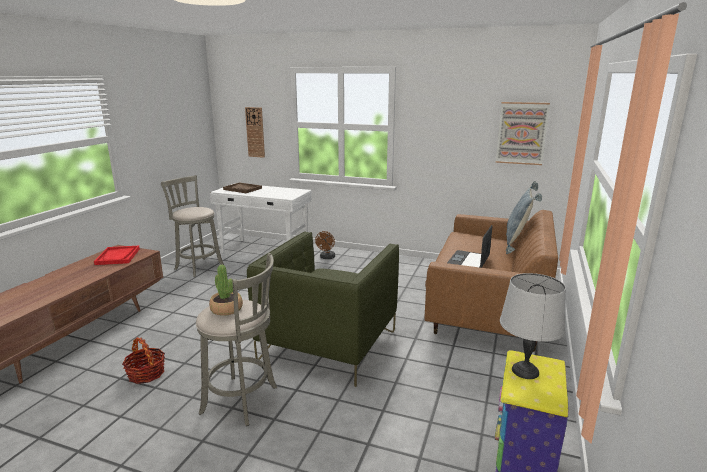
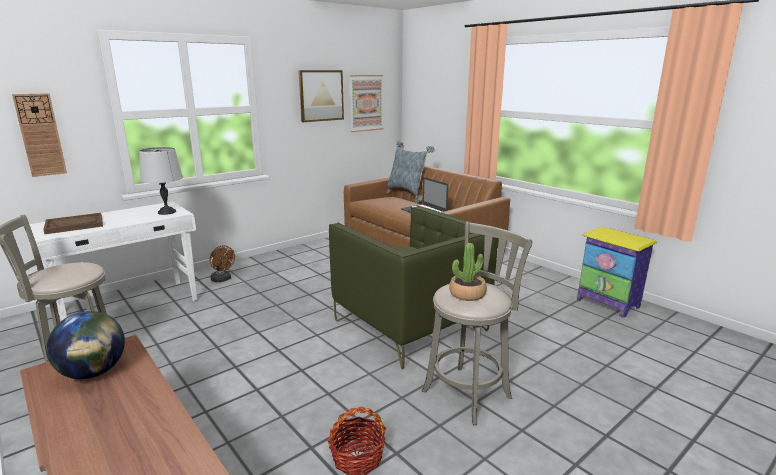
camera: 60 degrees left, 0 degrees up
red tray [94,246,140,265] -> globe [46,311,125,379]
grey table lamp [500,273,566,379] -> grey table lamp moved to [139,147,183,215]
none -> picture [298,70,344,122]

